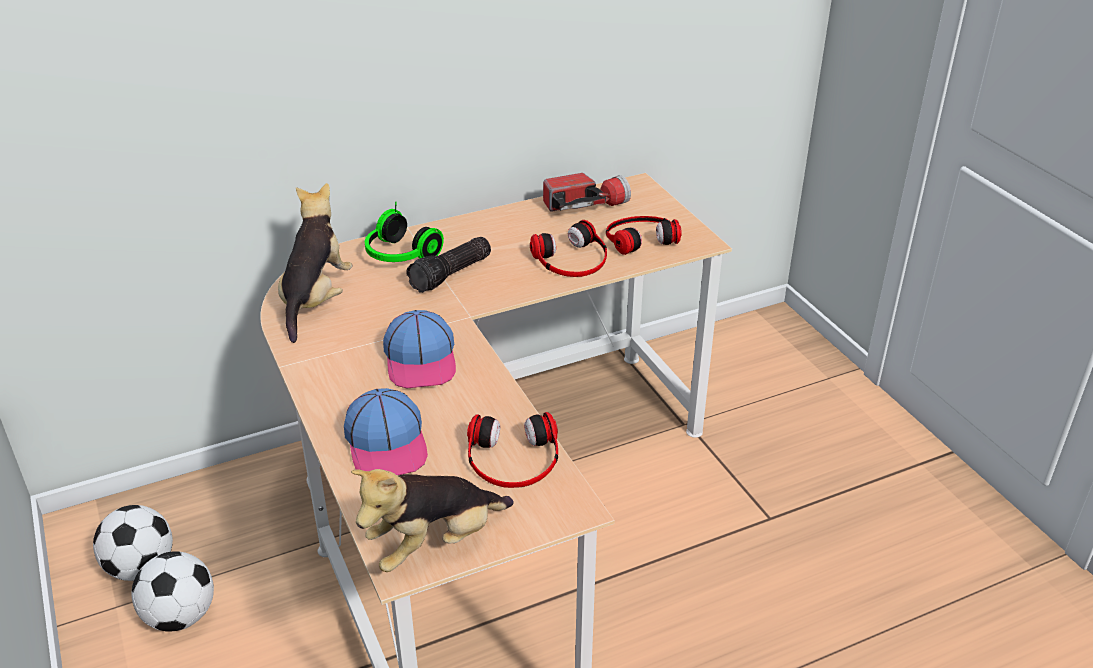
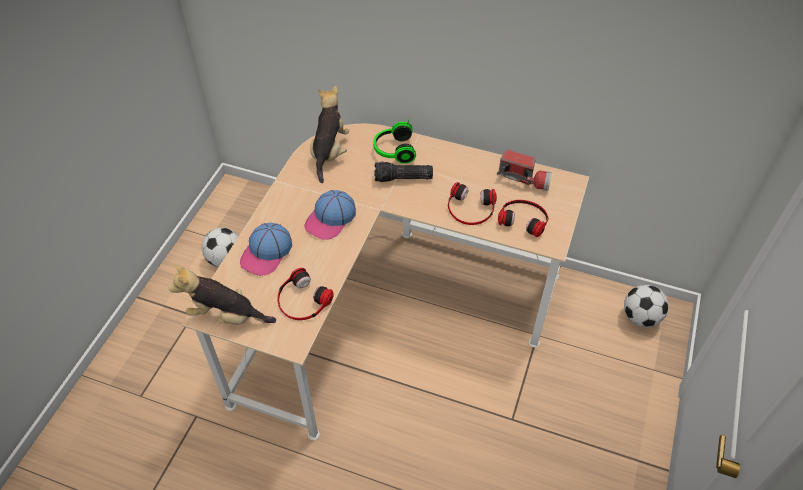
camera: 45 degrees right, 15 degrees up
football [93,505,173,581] -> football moved to [624,285,669,327]
plush toy [278,183,352,343] -> plush toy turned 45 degrees counterclockwise [310,86,349,183]

